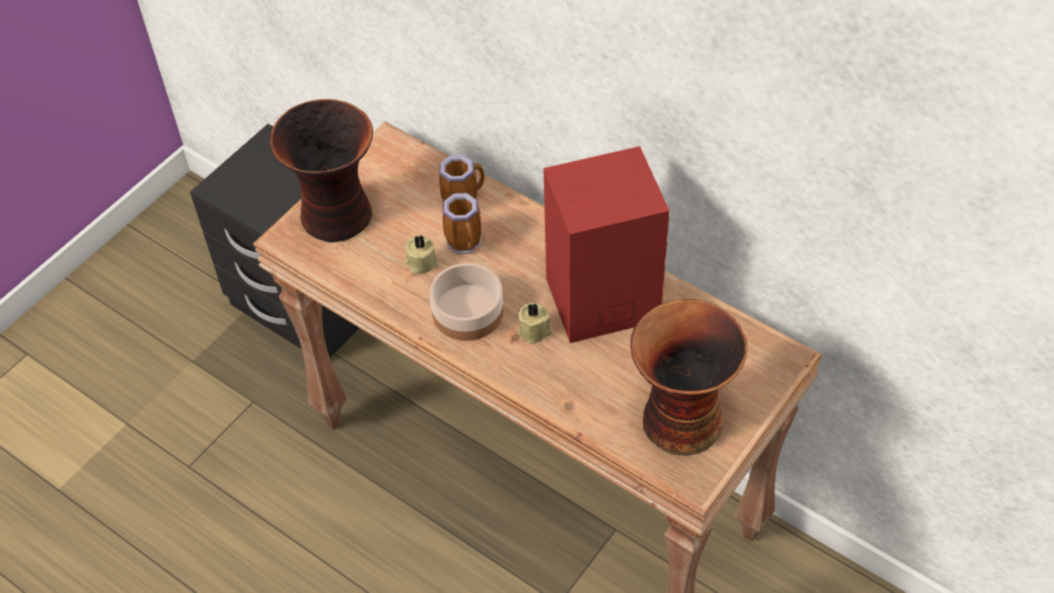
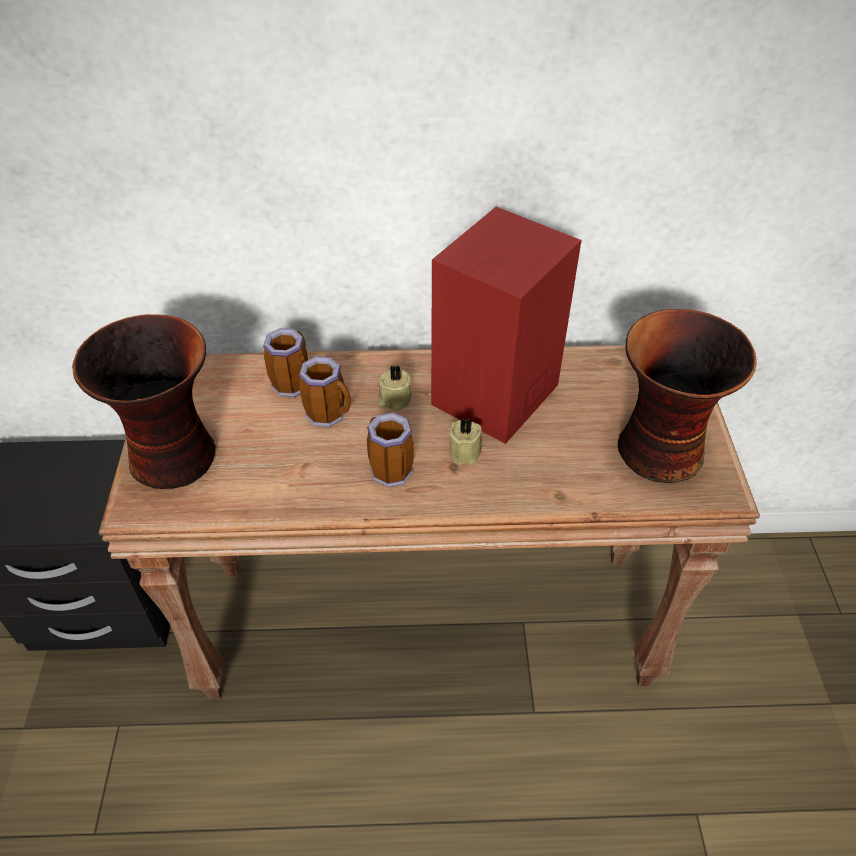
camera: 40 degrees left, 5 degrees down
beige candle [405,236,438,274] -> beige candle moved to [377,365,412,411]
bowl [430,263,503,341] -> mug [367,412,414,487]

